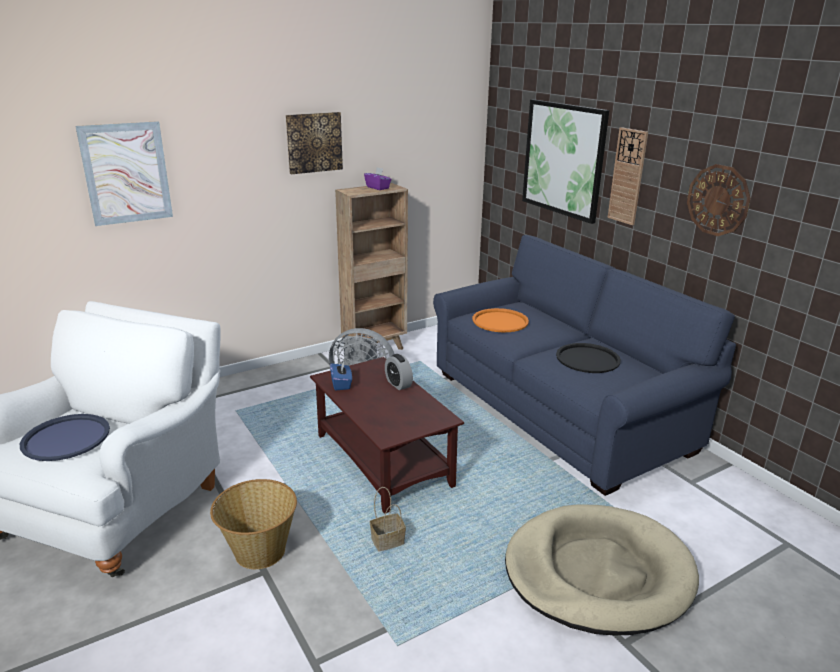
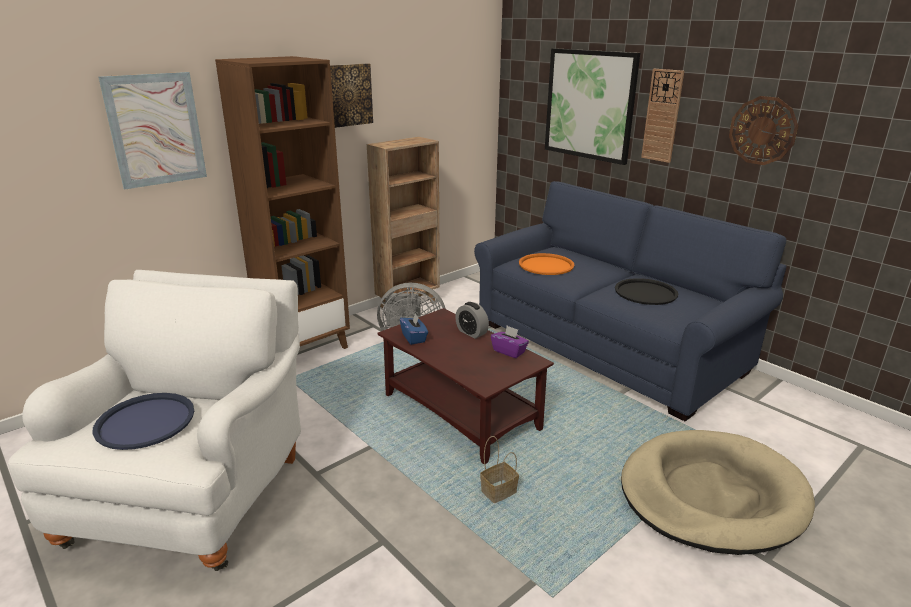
camera: 10 degrees left, 0 degrees up
basket [210,479,297,569] -> none
purple tissue box [364,167,392,190] -> purple tissue box moved to [491,326,529,358]
none -> brown bookcase [215,56,350,349]

